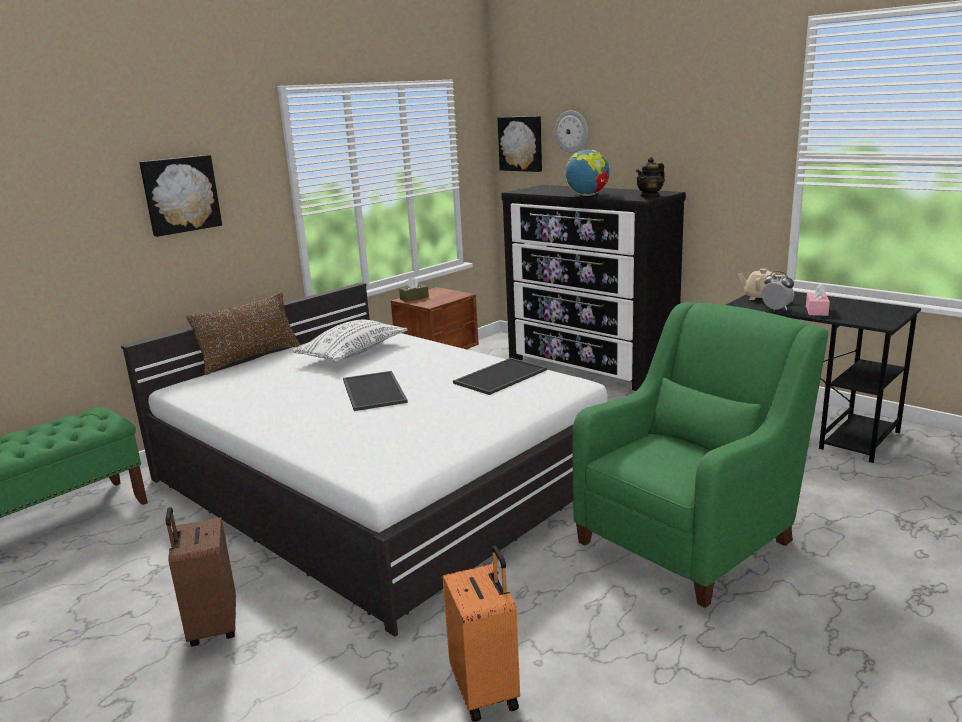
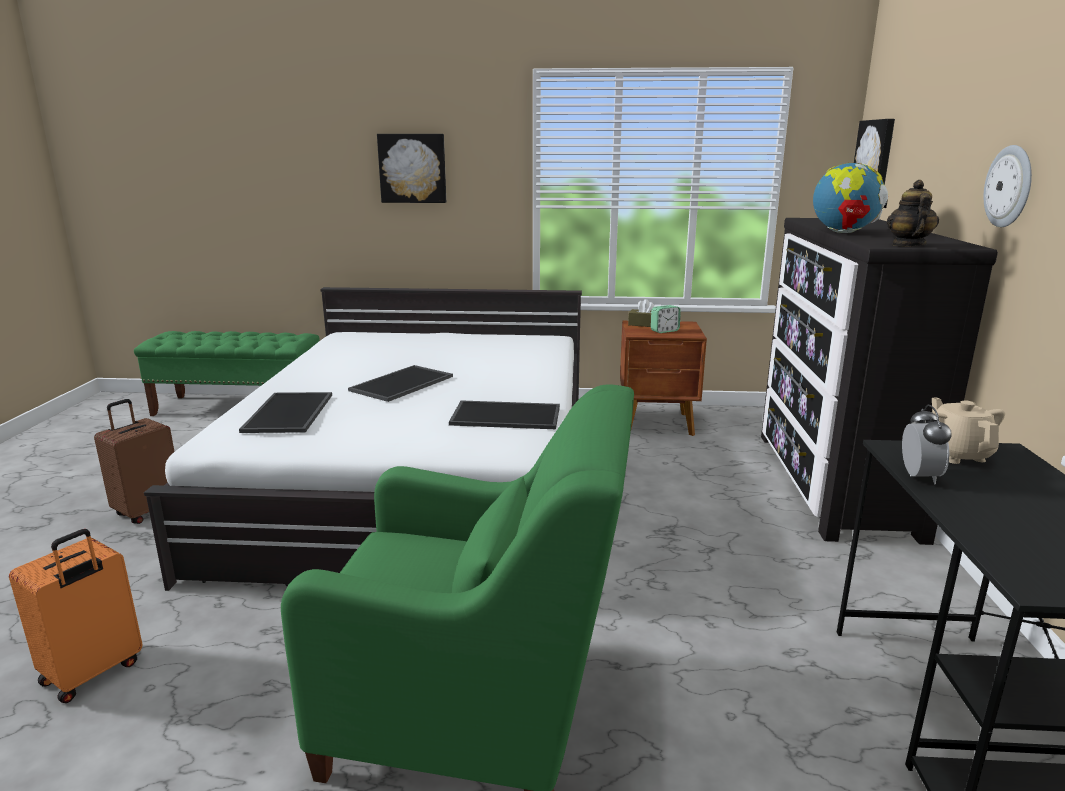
camera: 50 degrees right, 0 degrees up
brown pillow [186,292,300,375] -> none
white pillow [292,320,407,362] -> none
wall clock [555,110,588,153] -> wall clock moved to [984,145,1032,227]
teapot [636,157,665,198] -> teapot turned 90 degrees clockwise [887,180,939,246]
pink tissue box [806,284,830,316] -> none
none -> tray [239,392,332,433]
none -> alarm clock [651,305,681,333]

